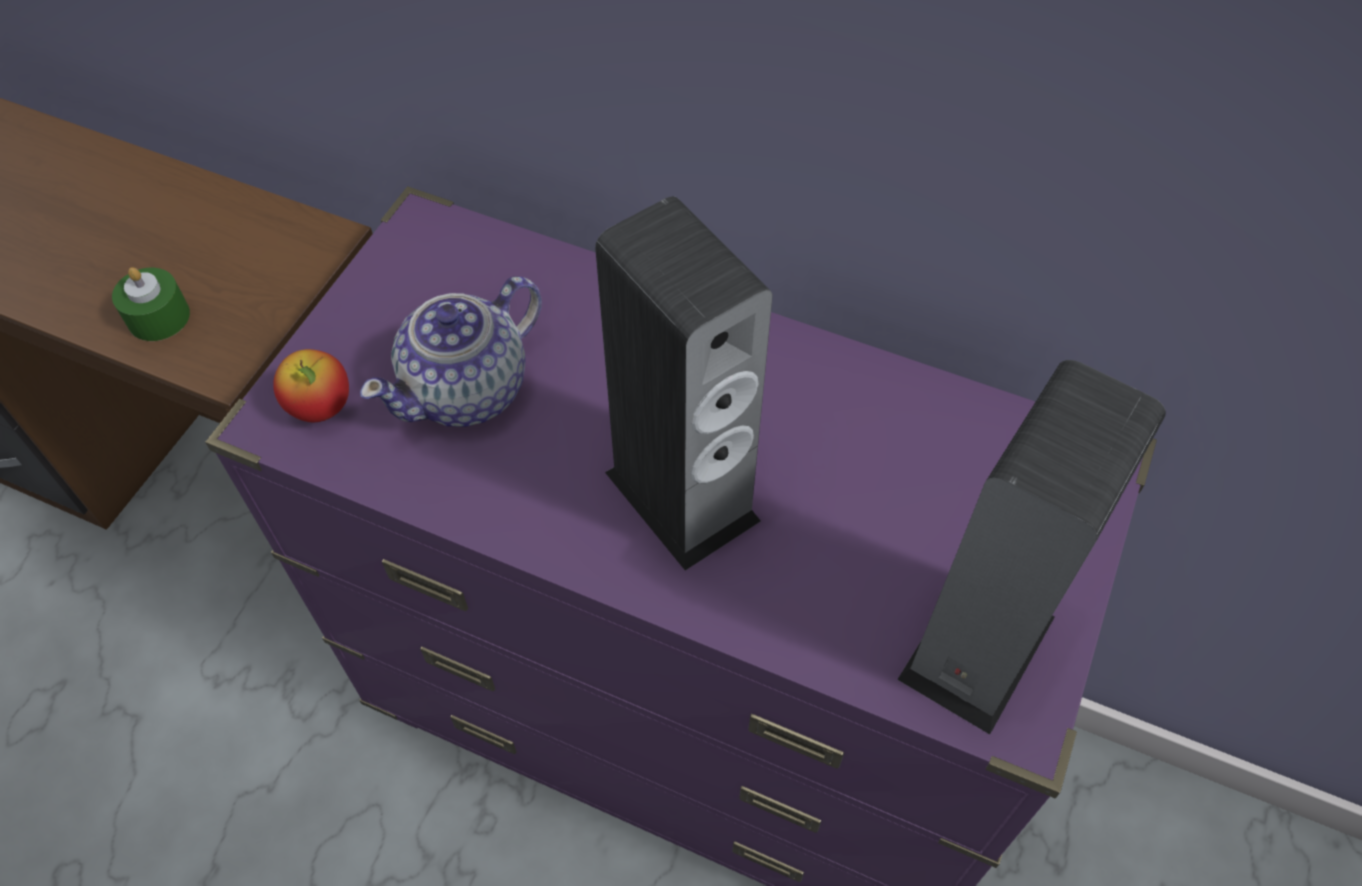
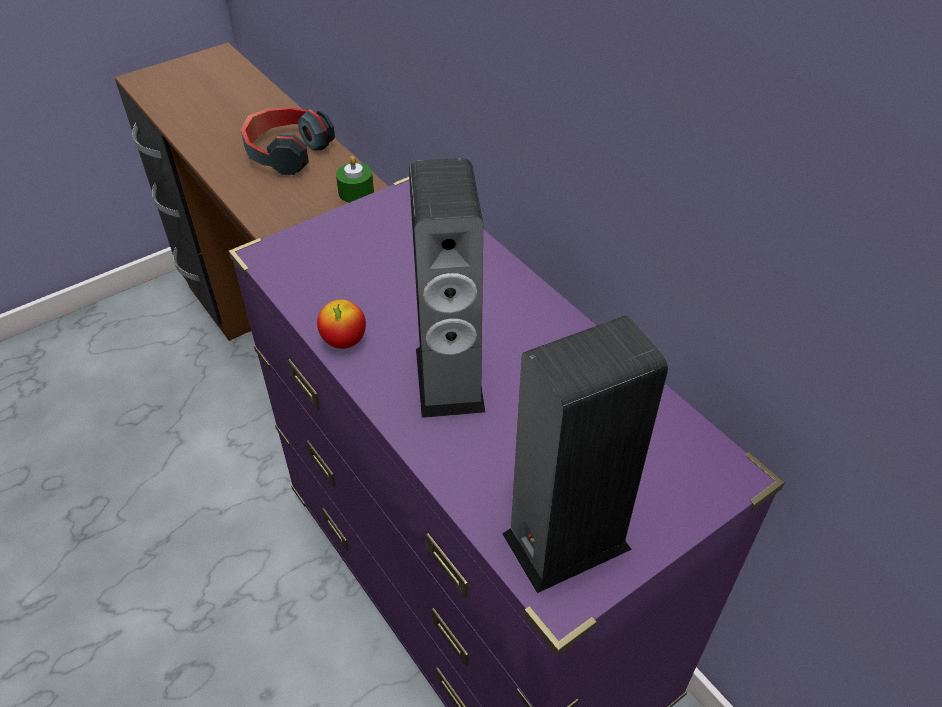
camera: 30 degrees right, 10 degrees down
green candle [112,267,190,341] -> green candle moved to [336,156,374,203]
apple [273,349,349,422] -> apple moved to [317,299,366,349]
teapot [360,277,542,427] -> none
none -> headphones [241,107,335,175]

